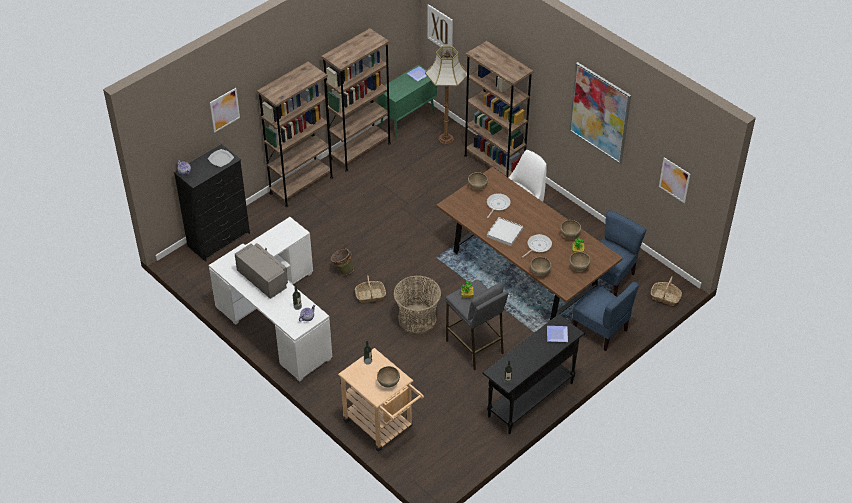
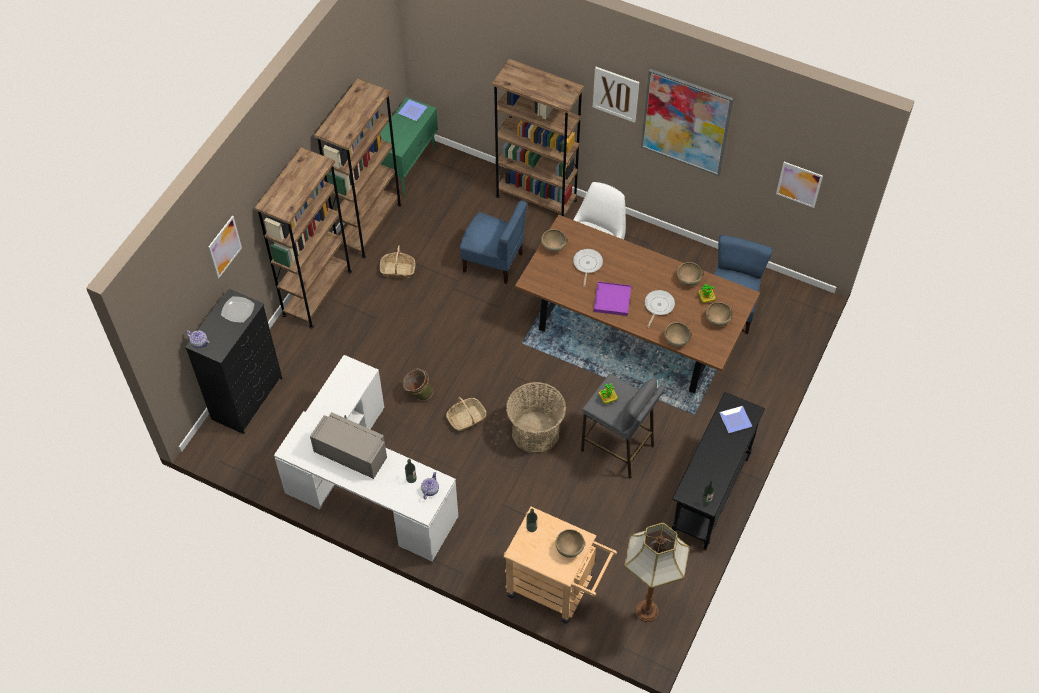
camera: 20 degrees left, 10 degrees up
floor lamp [425,46,467,144] -> floor lamp moved to [624,523,689,622]
picture [427,4,453,47] -> picture moved to [593,67,639,123]
white tray [487,217,523,246] -> purple tray [594,281,631,316]
blue chair [572,282,639,351] -> blue chair moved to [460,200,527,284]
basket [651,277,682,306] -> basket moved to [380,245,415,278]

